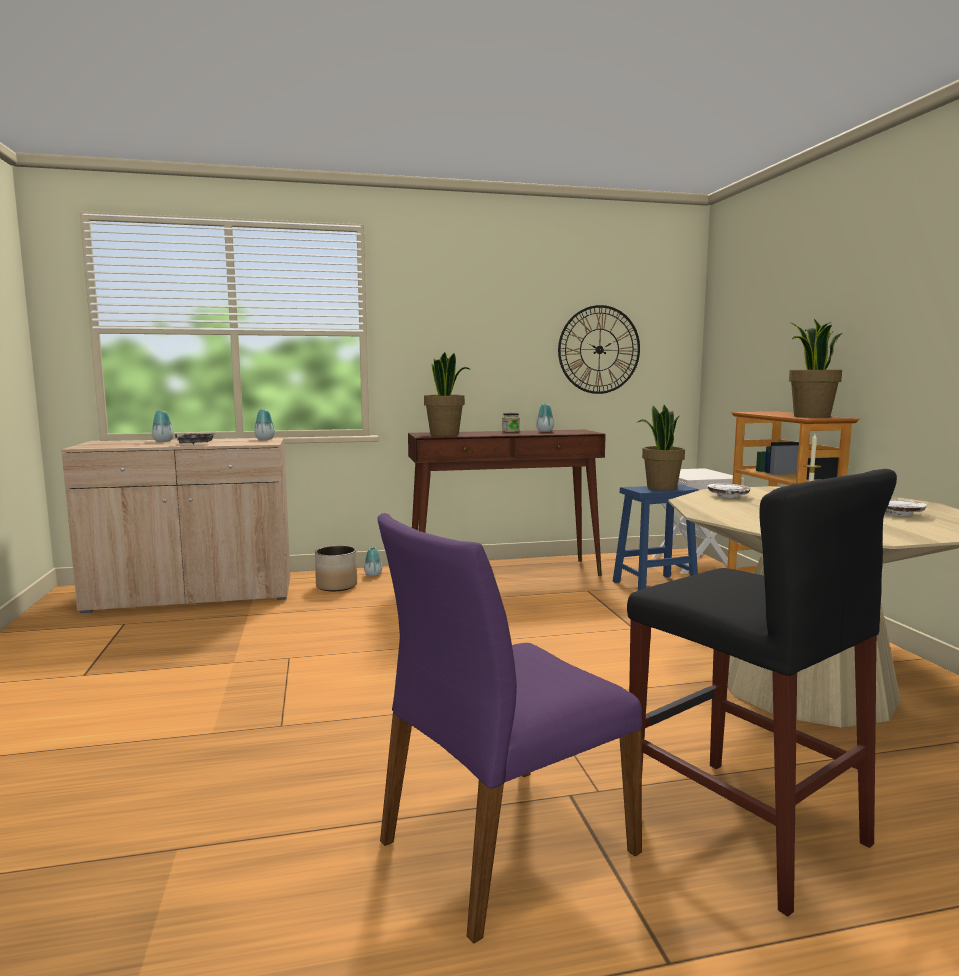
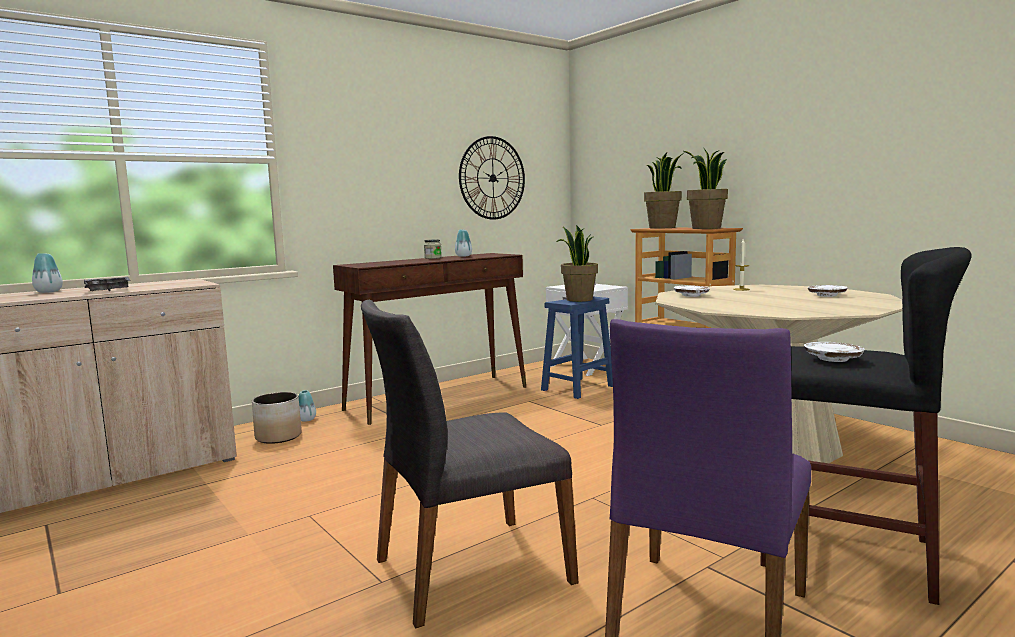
camera: 25 degrees left, 0 degrees up
vase [254,409,275,440] -> none
potted plant [424,352,471,436] -> potted plant moved to [644,152,685,229]
none -> grey chair [361,300,579,628]
none -> white plate [804,342,865,362]

